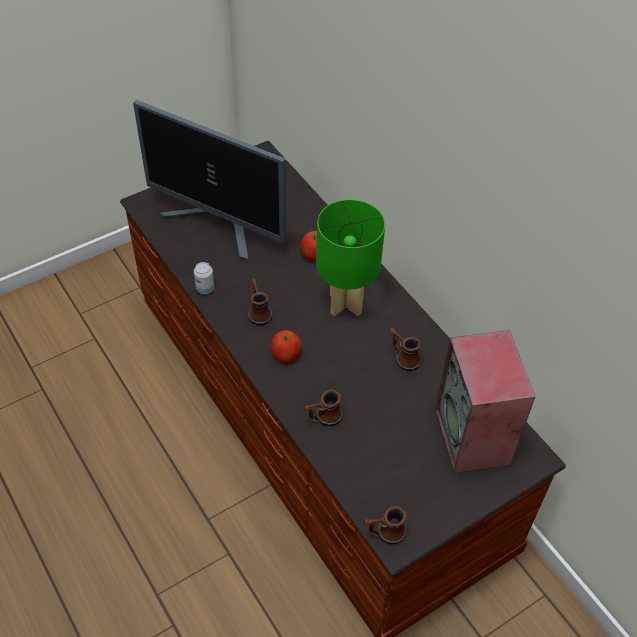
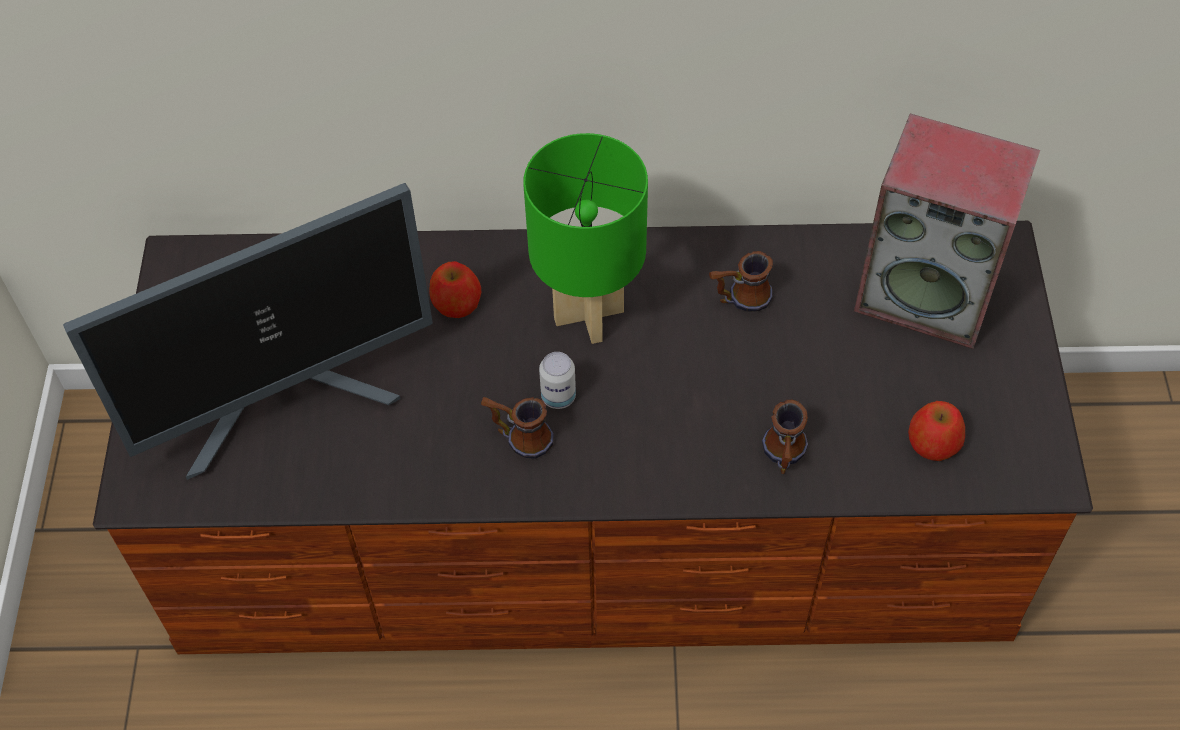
camera: 55 degrees left, 5 degrees up
can [194,262,214,294] -> can moved to [539,352,576,409]
apple [271,330,301,363] -> apple moved to [908,401,965,461]
mug [364,506,407,544] -> none

